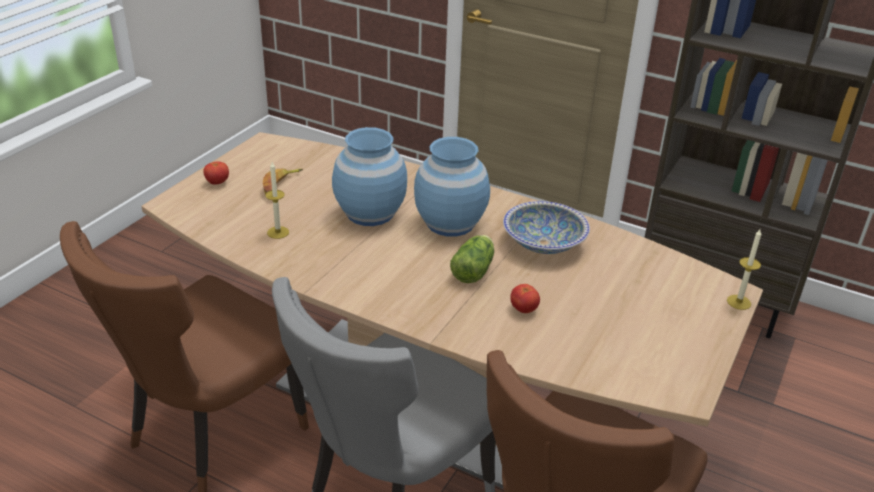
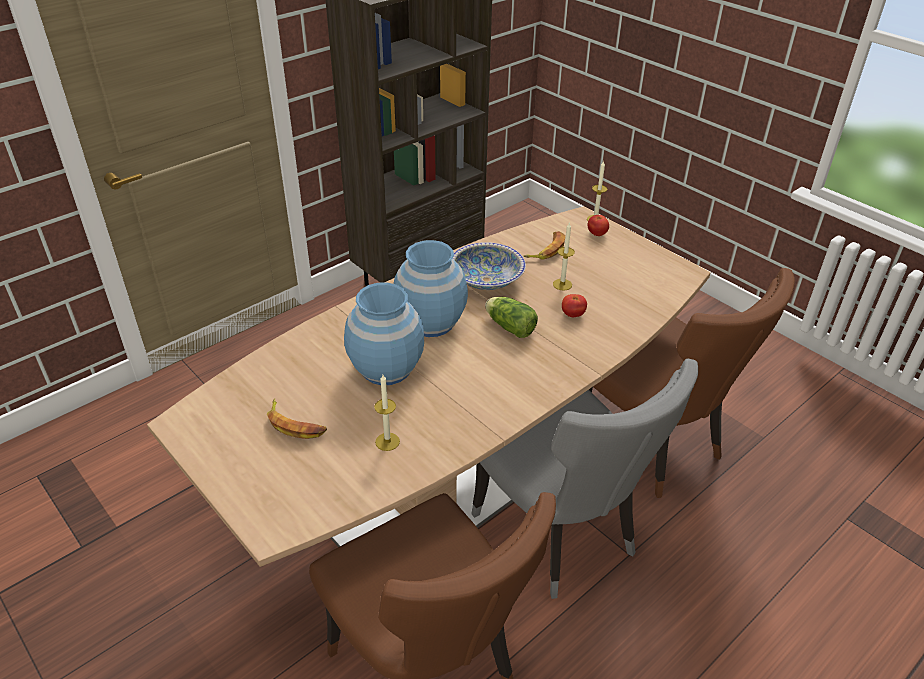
camera: 70 degrees left, 5 degrees up
tomato [203,162,229,184] -> tomato moved to [588,215,609,236]
none -> banana [524,231,565,260]
none -> candle [553,222,575,291]

